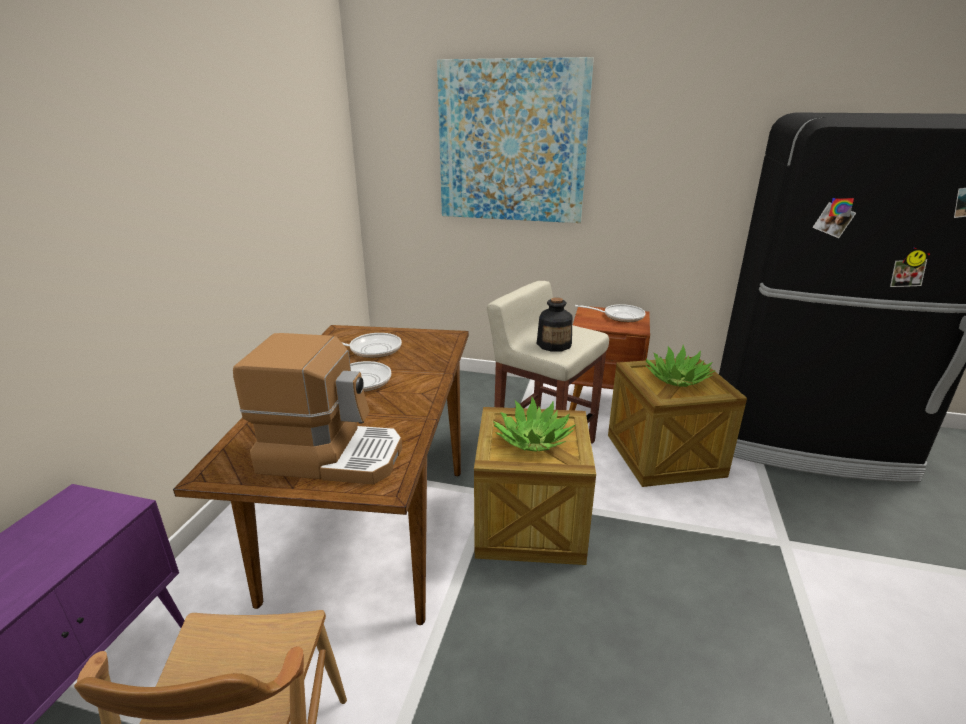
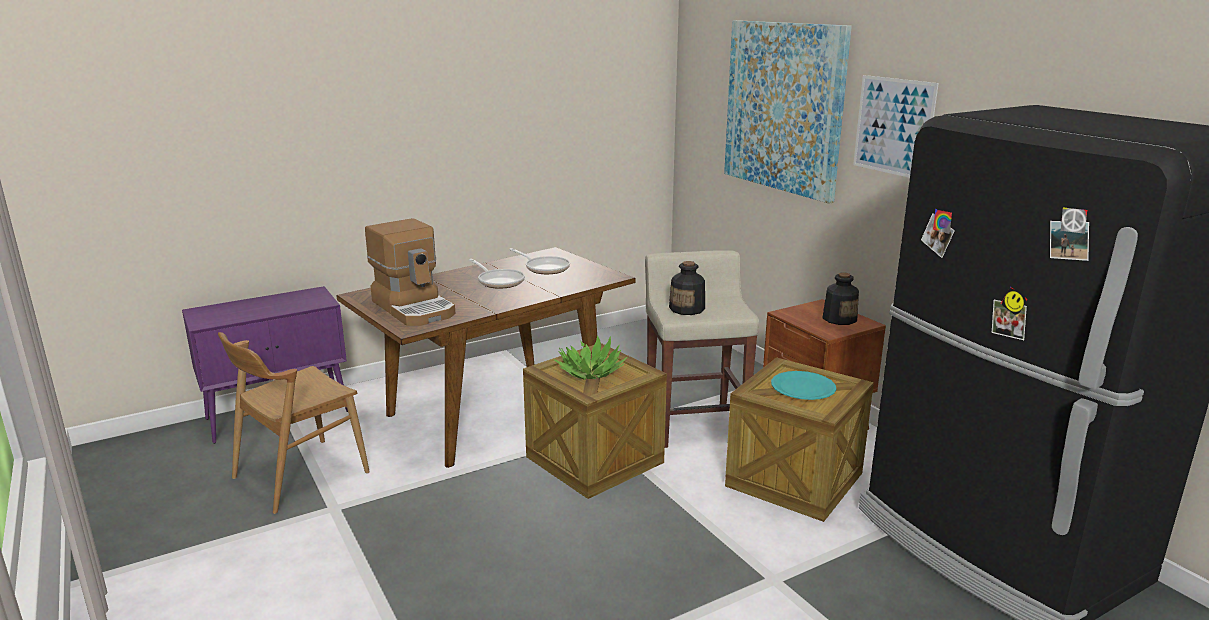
camera: 45 degrees right, 5 degrees down
frying pan [575,304,646,322] -> bottle [822,273,859,325]
potted plant [645,345,716,387] -> turquoise plate [771,371,836,400]
none -> picture [853,75,939,178]

